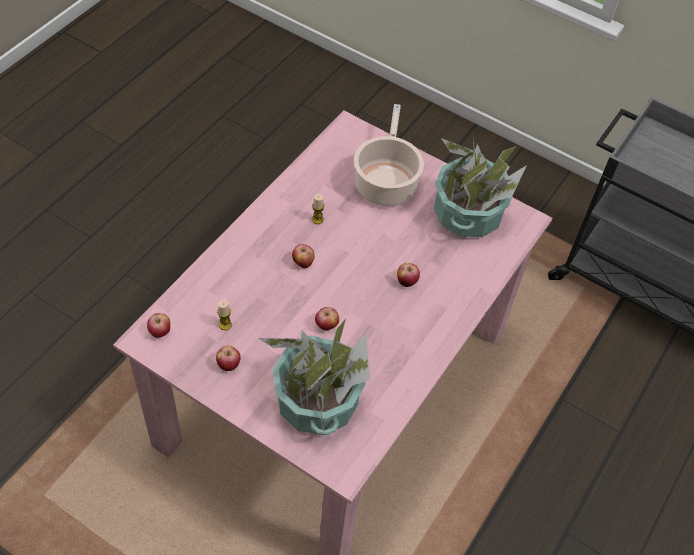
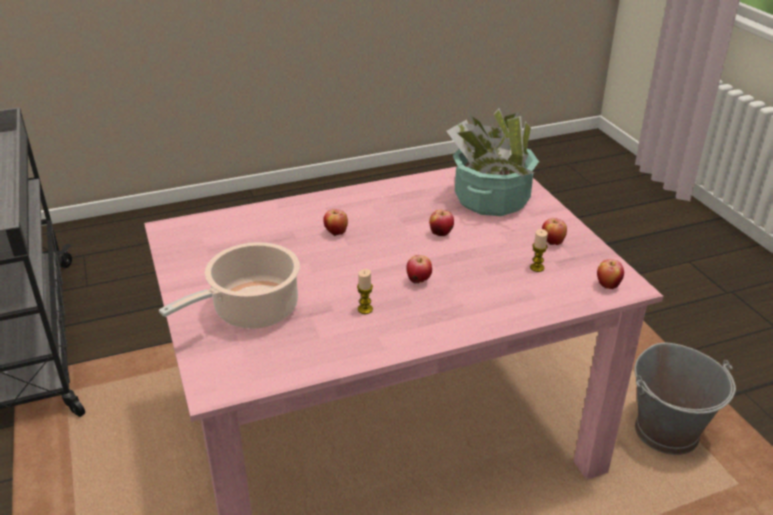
camera: 140 degrees left, 20 degrees down
potted plant [434,138,527,237] -> none
none -> grey bucket [634,343,736,455]

